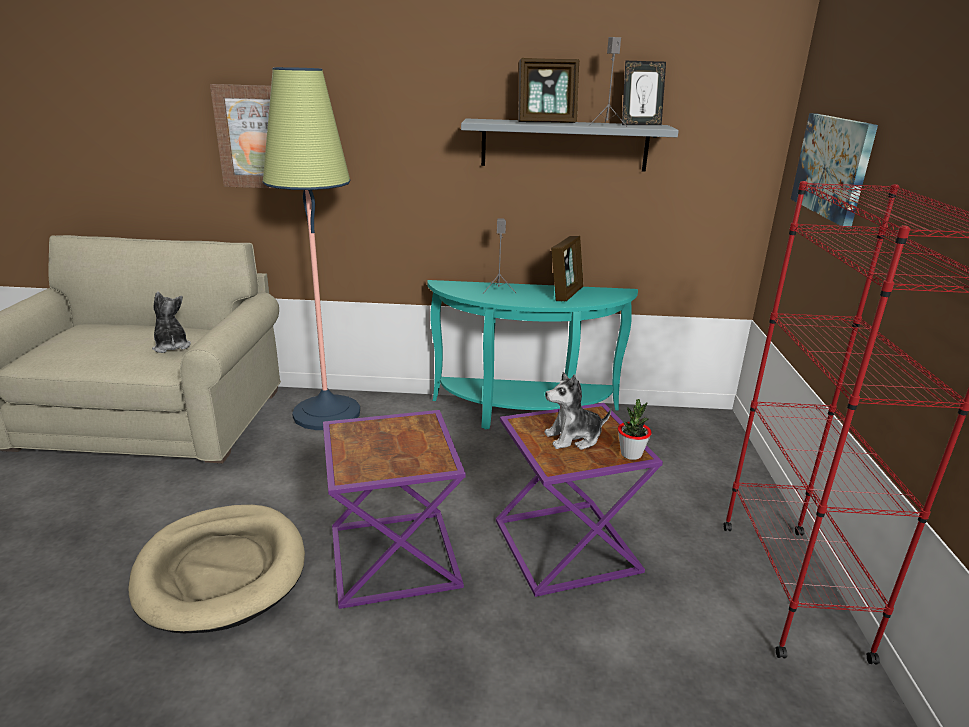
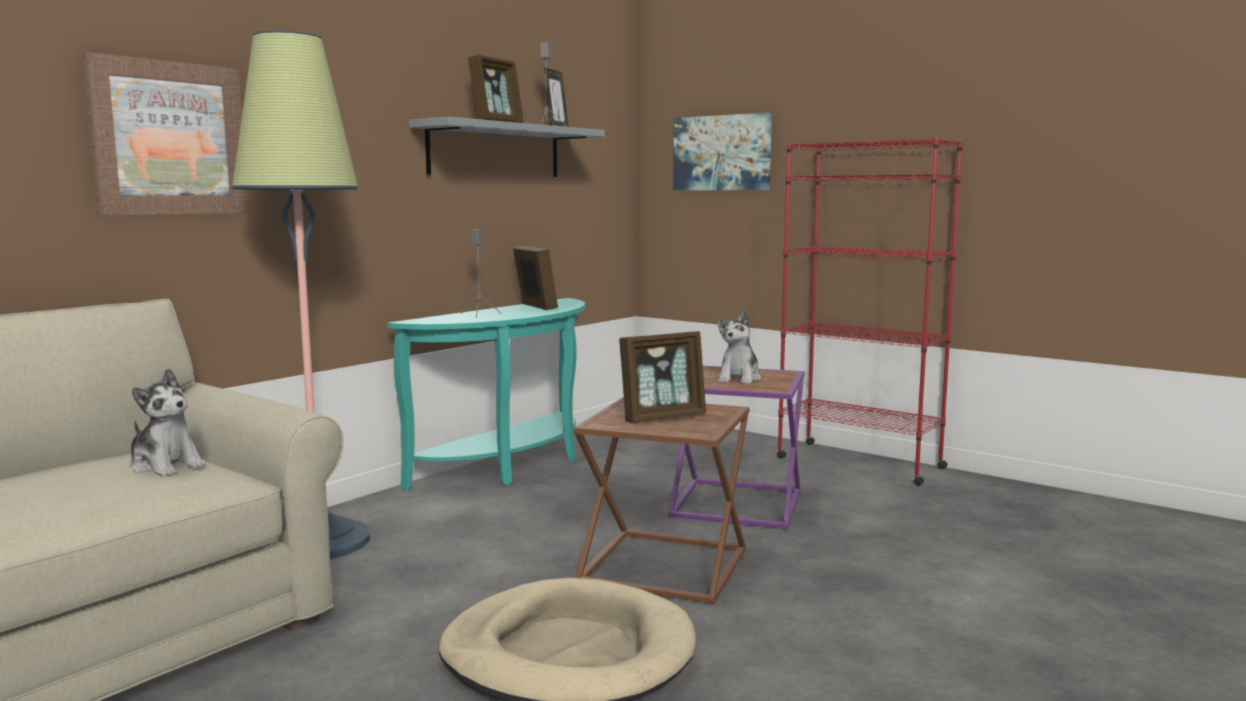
camera: 55 degrees left, 15 degrees down
plush toy [152,292,191,353] -> plush toy turned 150 degrees counterclockwise [129,368,206,477]
purple side table [323,410,466,609] -> brown side table [573,397,749,604]
potted plant [618,399,652,460] -> none
none -> picture frame [619,331,706,423]

